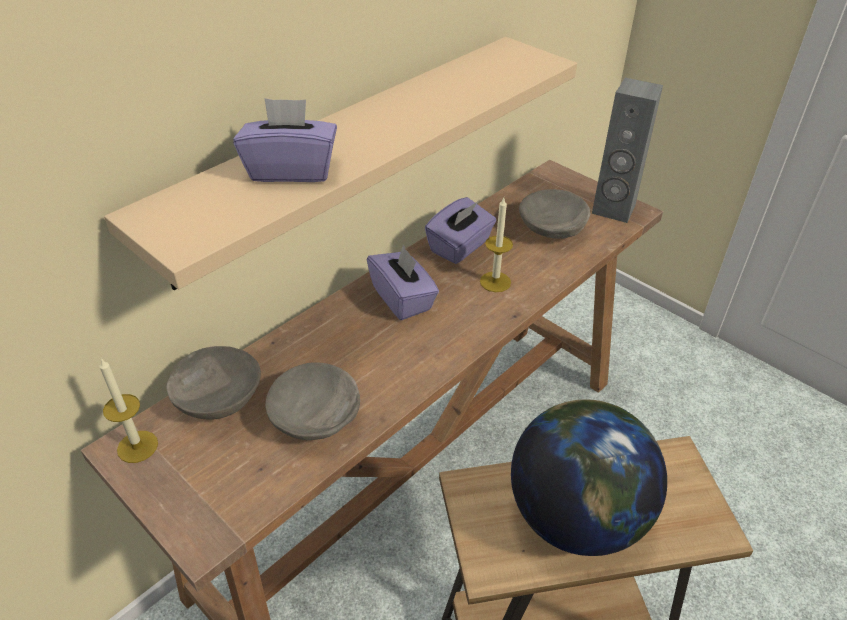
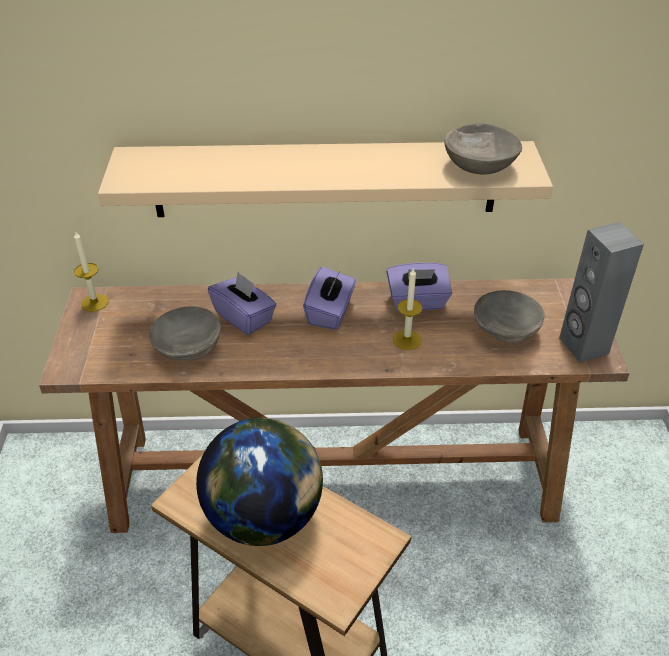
camera: 45 degrees right, 0 degrees up
grey bowl [166,346,261,420] -> grey bowl moved to [444,124,522,174]
purple tissue box [233,98,337,182] -> purple tissue box moved to [208,272,276,335]

